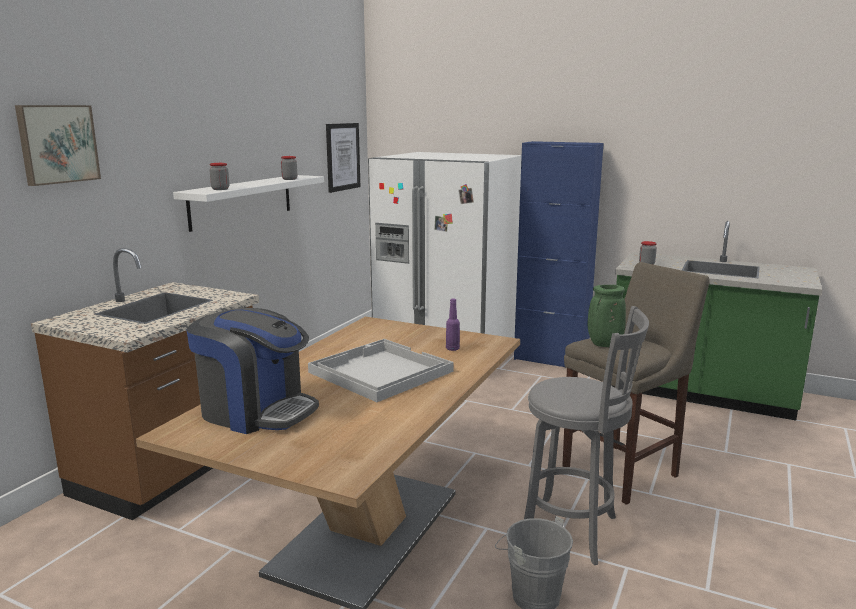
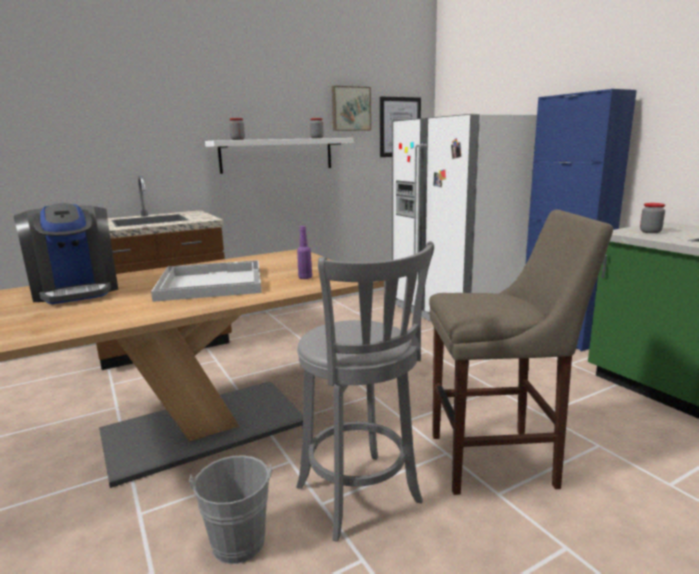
camera: 35 degrees right, 0 degrees up
picture [15,105,101,186] -> picture moved to [332,86,371,131]
green vase [588,285,626,347] -> none

